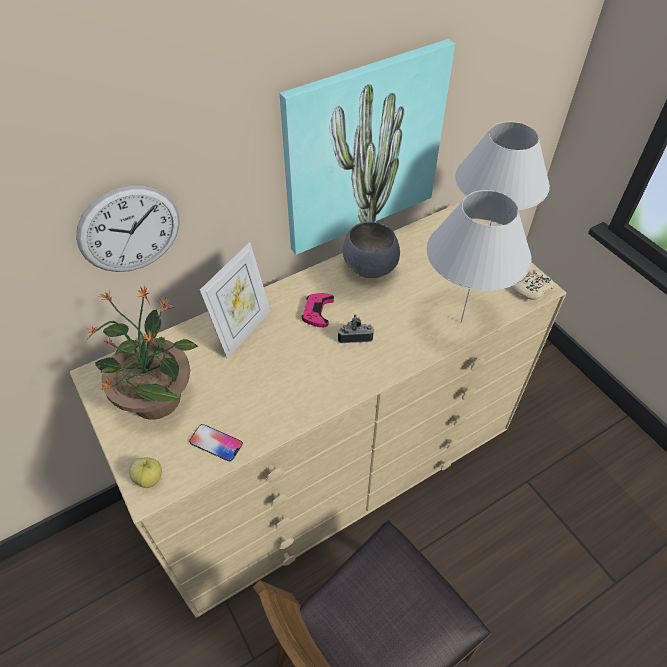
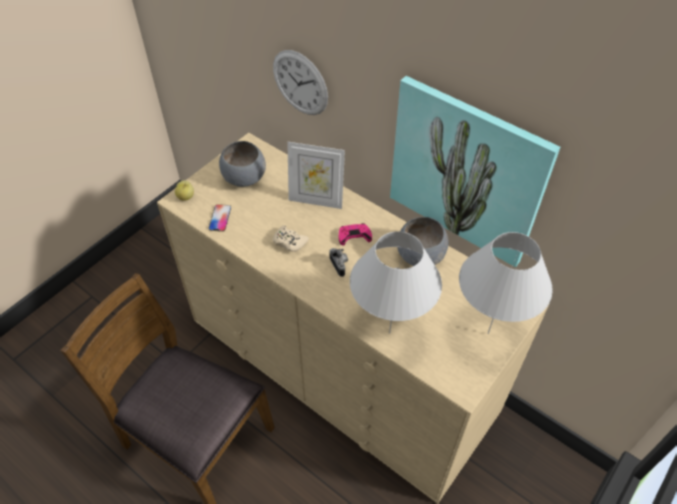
camera: 70 degrees right, 0 degrees up
potted plant [87,286,198,420] -> grey bowl [219,141,266,187]
beige game controller [511,270,555,300] -> beige game controller moved to [273,225,309,252]

